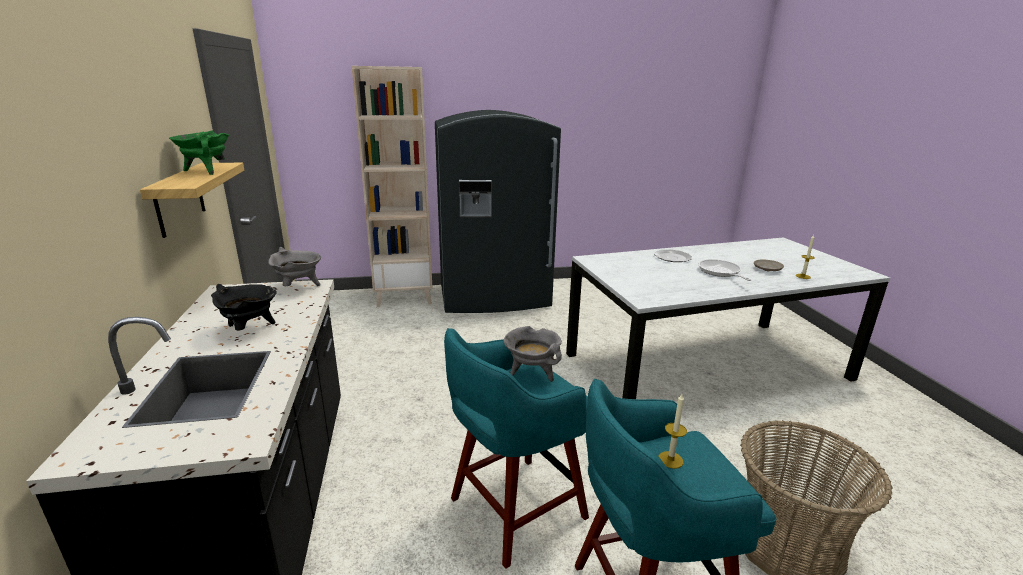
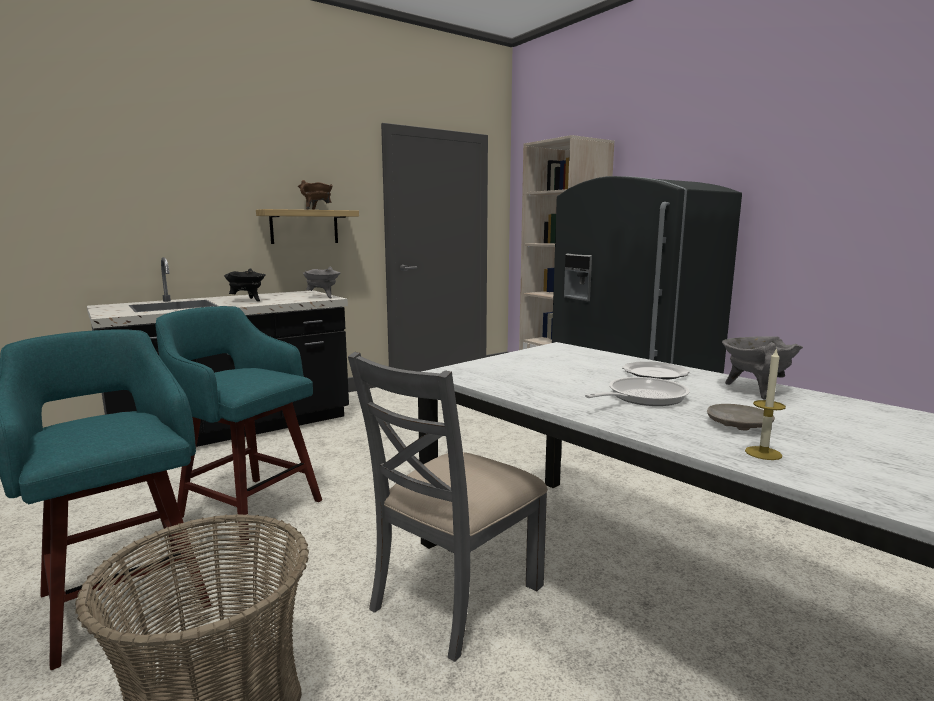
camera: 65 degrees right, 10 degrees down
green cooking pot [169,131,229,175] -> brown cooking pot [298,180,333,210]
grey cooking pot [504,326,562,382] -> grey cooking pot moved to [722,336,803,399]
candle [658,394,687,469] -> none
none -> grey chair [348,352,548,662]

